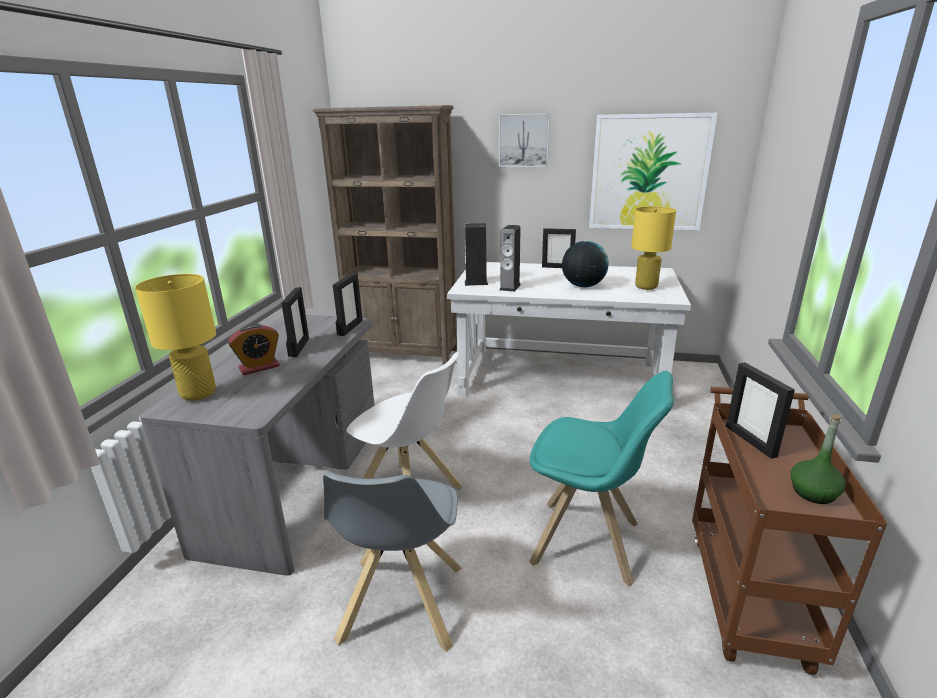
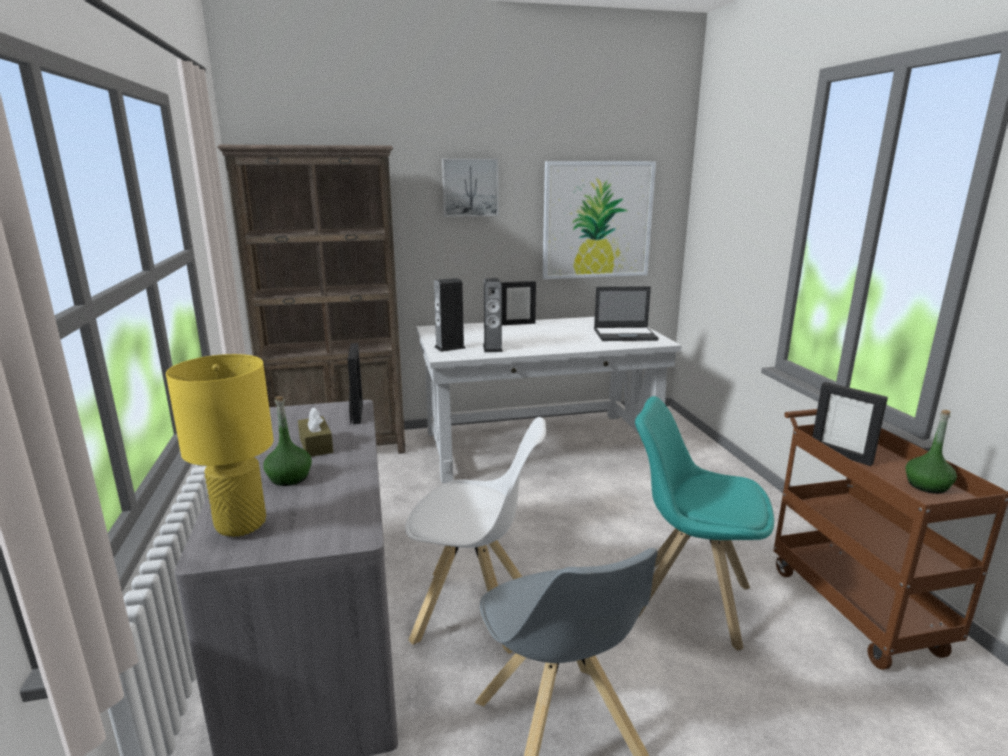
camera: 25 degrees left, 5 degrees down
alarm clock [228,324,280,375] -> green bottle [263,396,312,486]
picture frame [281,287,309,357] -> brown tissue box [298,407,333,457]
turquoise chair [529,371,674,586] -> turquoise chair turned 150 degrees counterclockwise [635,396,774,651]
globe [562,241,609,287] -> none
yellow table lamp [631,206,676,290] -> laptop [594,286,659,341]

